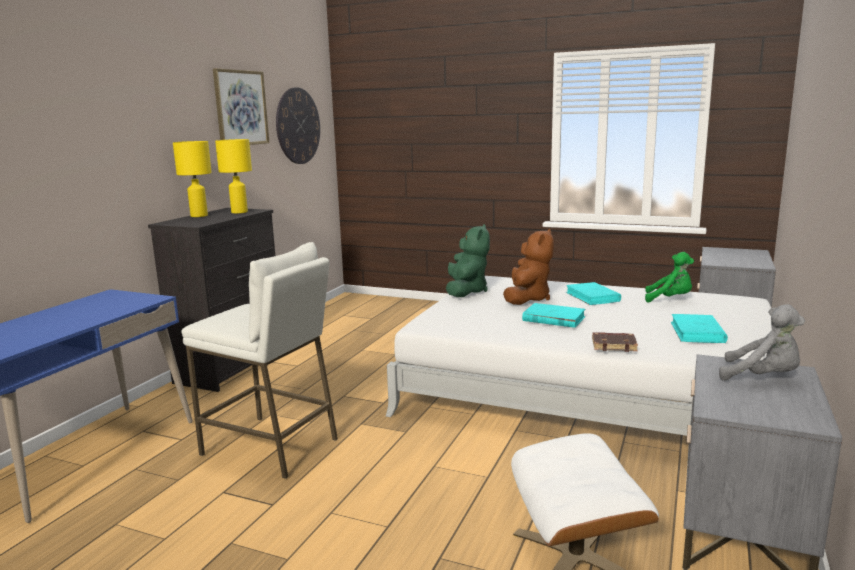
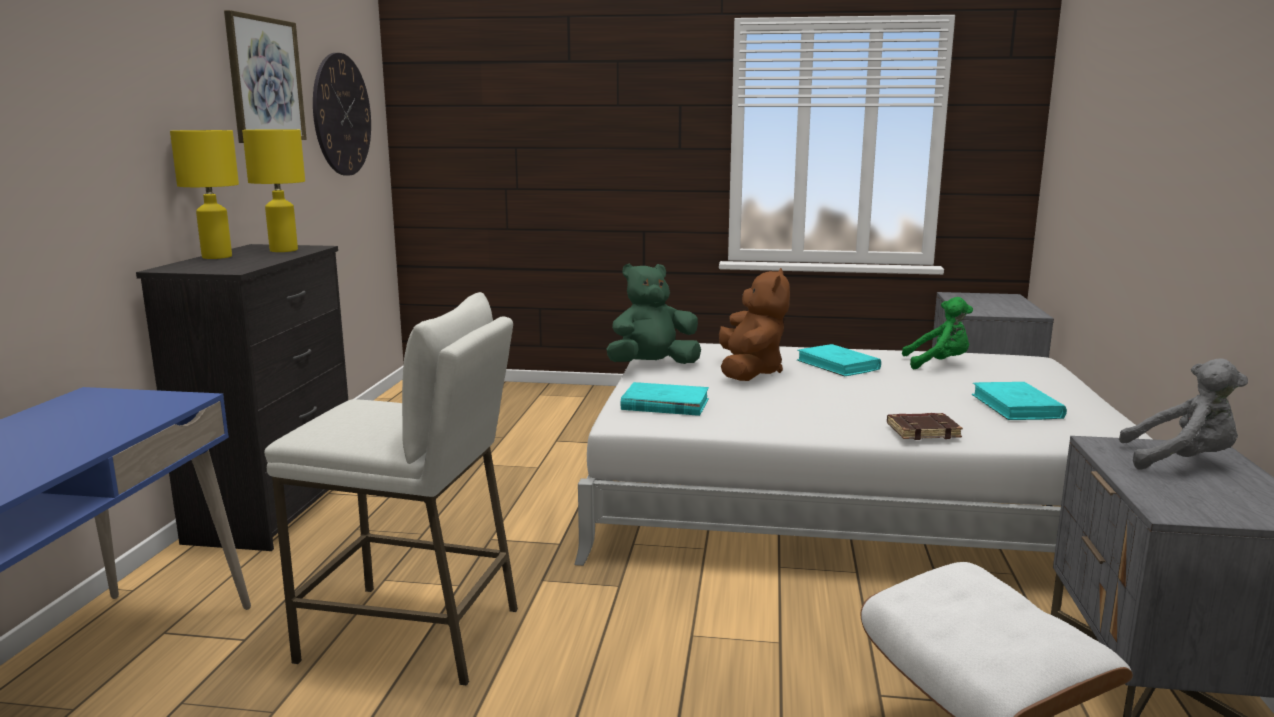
camera: 15 degrees left, 0 degrees up
green plush toy [446,224,490,297] -> green plush toy turned 105 degrees counterclockwise [606,263,701,364]
turquoise book [522,303,585,328] -> turquoise book moved to [621,382,709,416]

